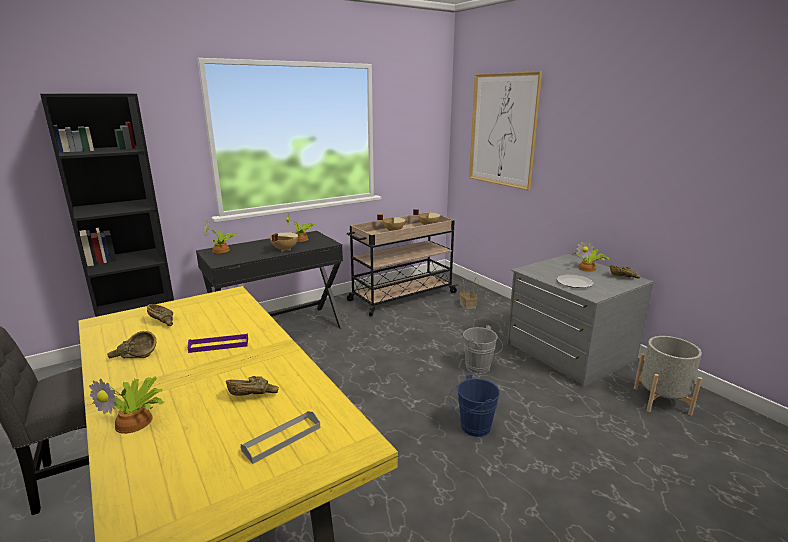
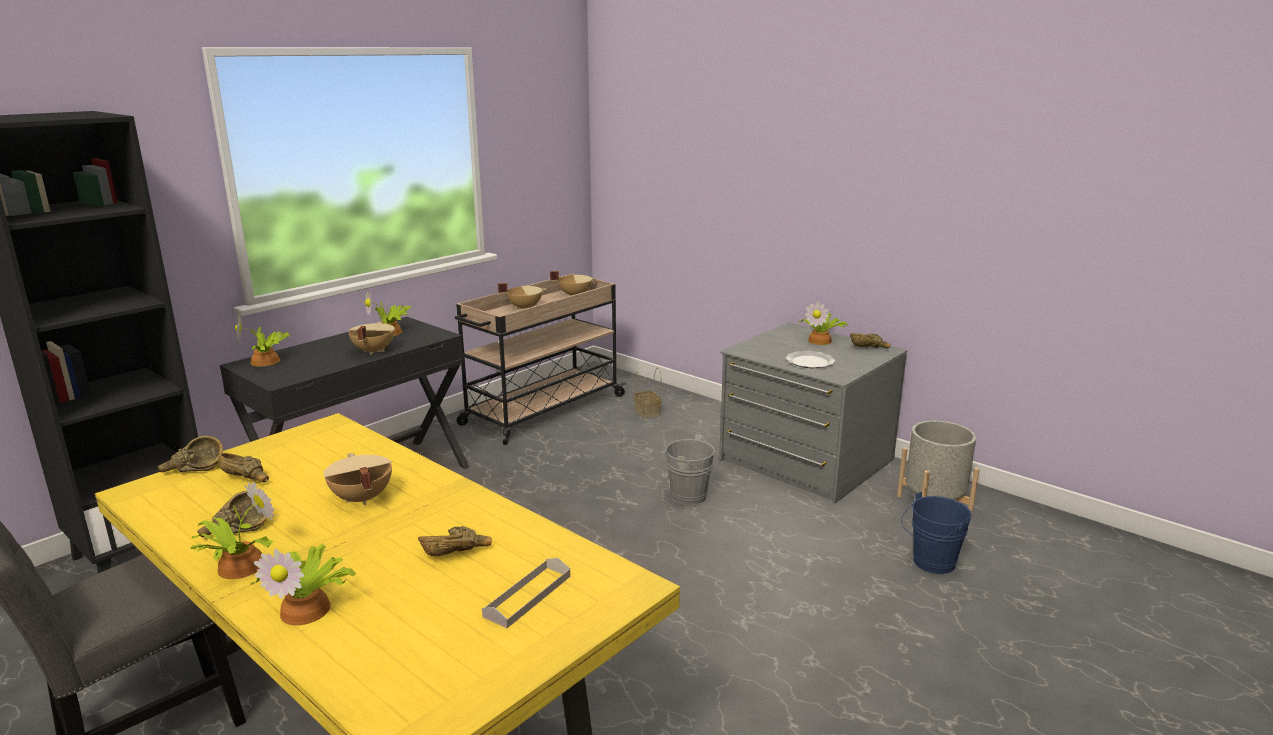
camera: 15 degrees left, 0 degrees up
purple tray [188,333,248,353] -> beige cooking pot [324,453,392,505]
blue bucket [449,374,500,437] -> blue bucket moved to [901,492,972,574]
picture [469,71,542,190] -> none
none -> brown bowl [158,436,223,472]
none -> potted plant [190,482,275,579]

